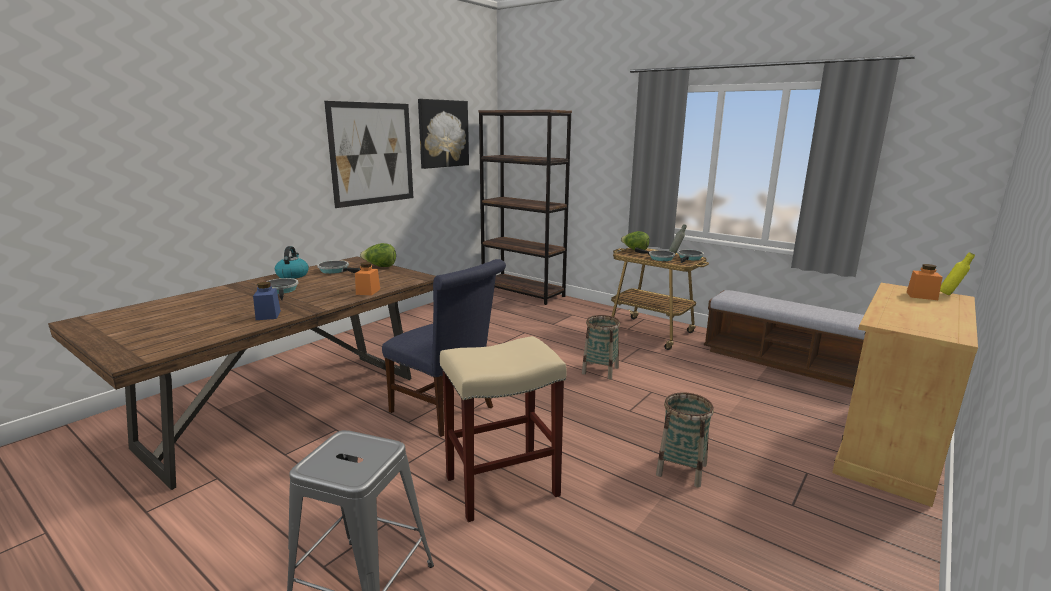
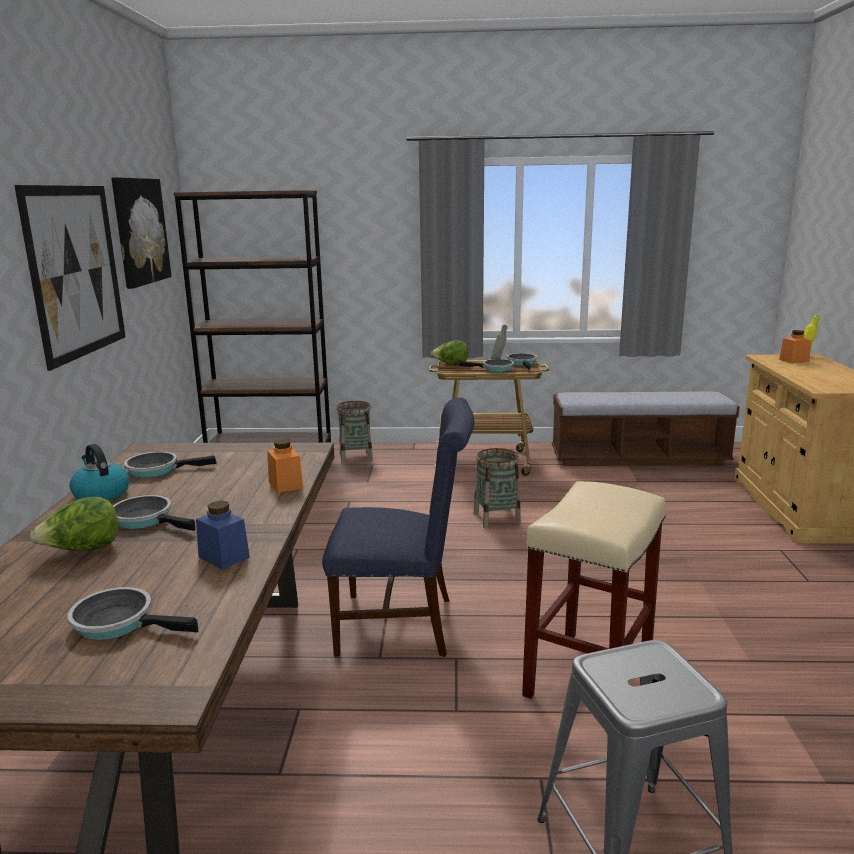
camera: 35 degrees left, 0 degrees up
lettuce [360,243,396,267] -> lettuce moved to [30,497,119,551]
basket [656,392,714,488] -> basket moved to [337,401,373,464]
none -> frying pan [68,587,199,640]

